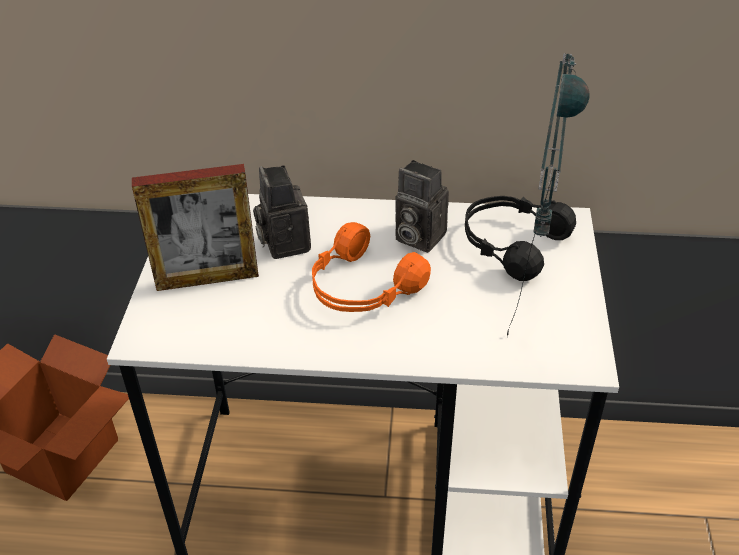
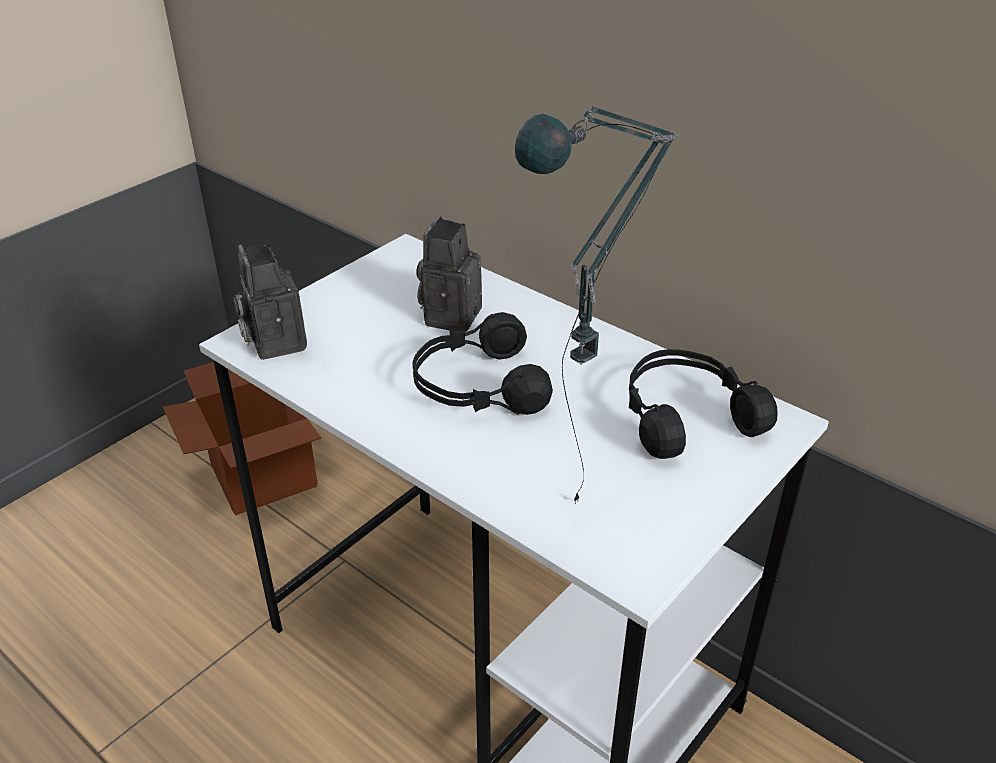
camera: 35 degrees right, 5 degrees down
picture frame [132,164,259,291] -> none
orange headphones [312,222,431,312] -> black headphones [412,312,553,415]
camera [395,160,449,253] -> camera moved to [233,244,307,360]

